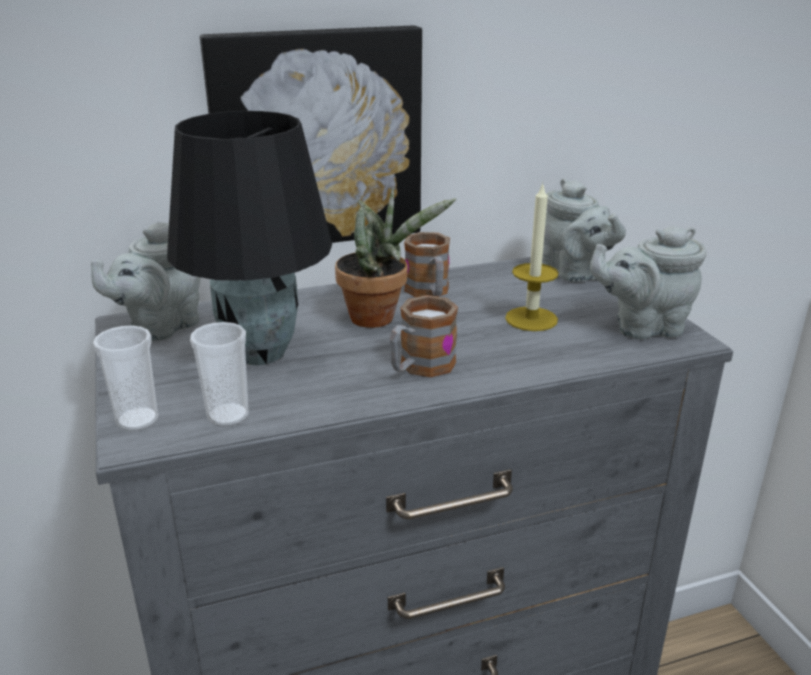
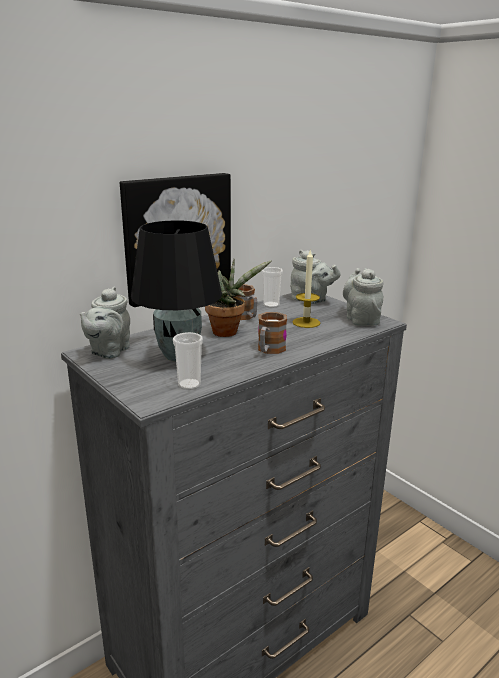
camera: 20 degrees left, 5 degrees down
cup [93,326,159,431] -> cup moved to [262,267,283,308]
grey teapot [590,226,706,340] -> grey teapot turned 105 degrees clockwise [343,268,383,326]

